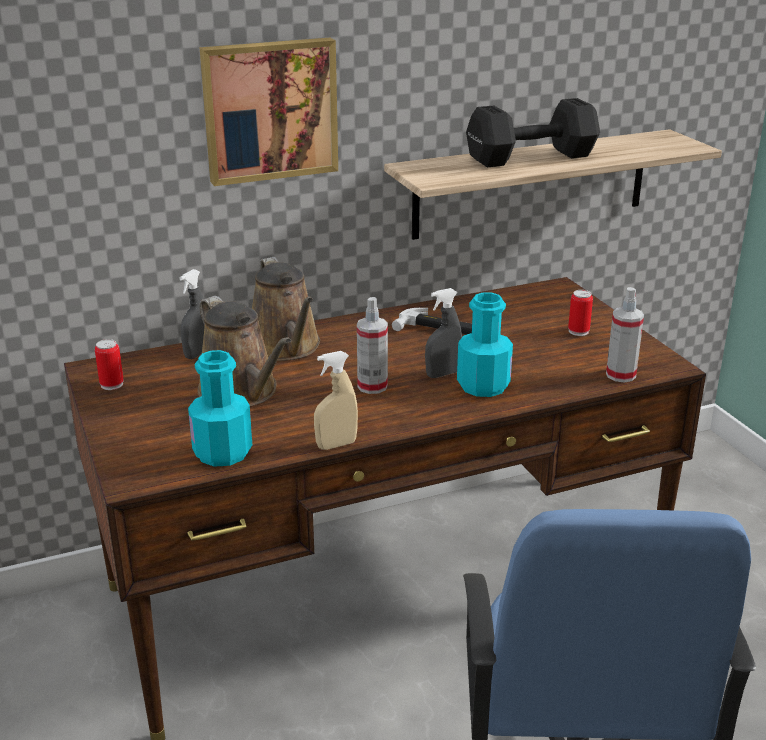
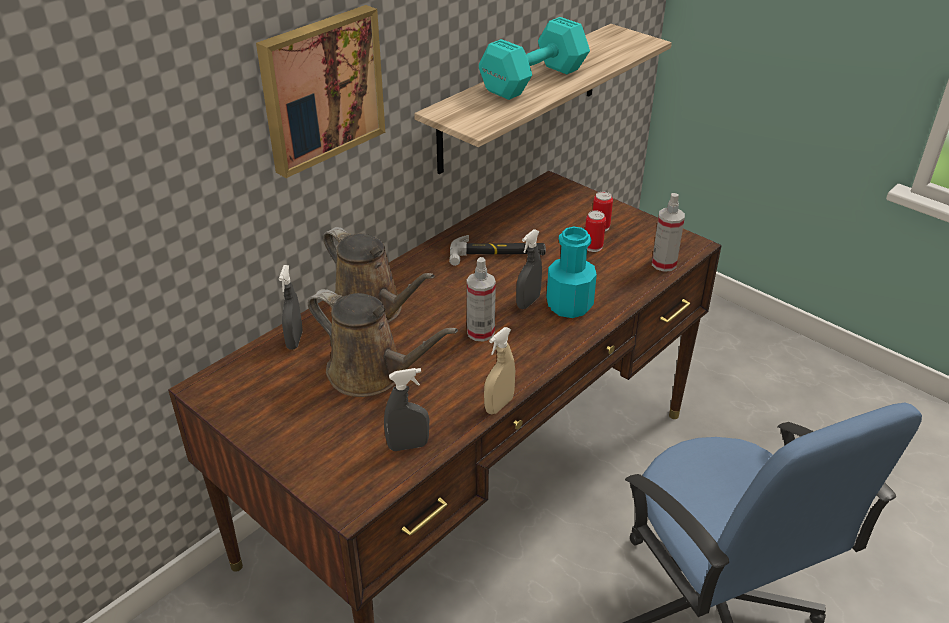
camera: 25 degrees left, 10 degrees up
can [95,339,124,390] -> can moved to [585,210,606,252]
turquoise bottle [188,350,252,467] -> grey spray bottle [384,368,429,451]
black dumbbell [466,98,600,167] -> turquoise dumbbell [479,17,590,100]

